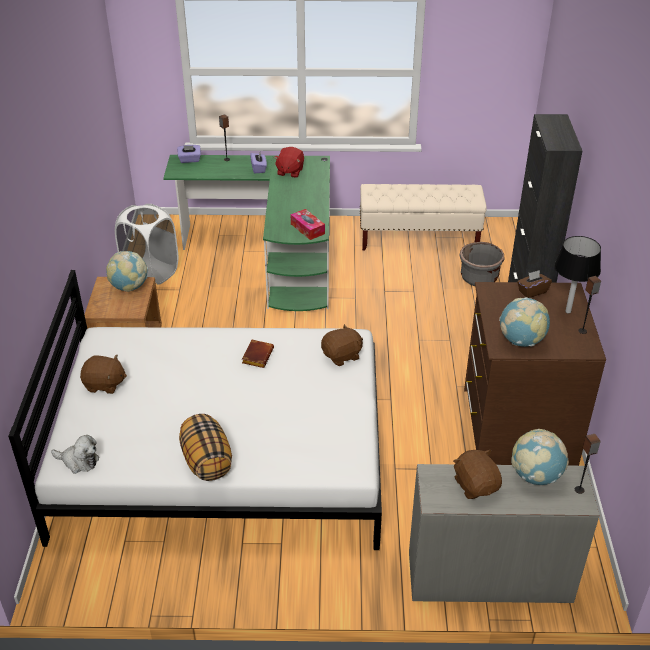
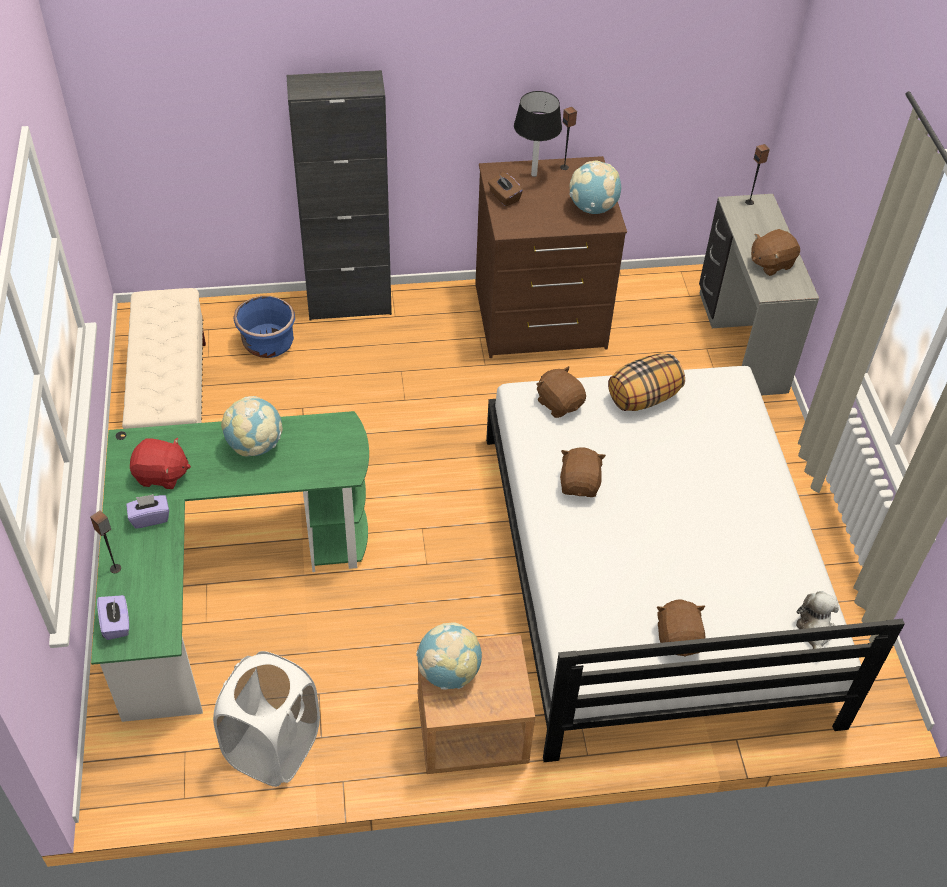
camera: 100 degrees left, 10 degrees up
pillow [179,414,232,481] -> pillow moved to [608,354,685,411]
brown book [242,340,274,368] -> brown plush toy [560,447,606,497]
tissue box [291,209,325,240] -> none
grey planter [459,242,505,286] -> blue planter [233,296,295,358]
globe [511,429,569,485] -> globe moved to [221,396,283,456]

